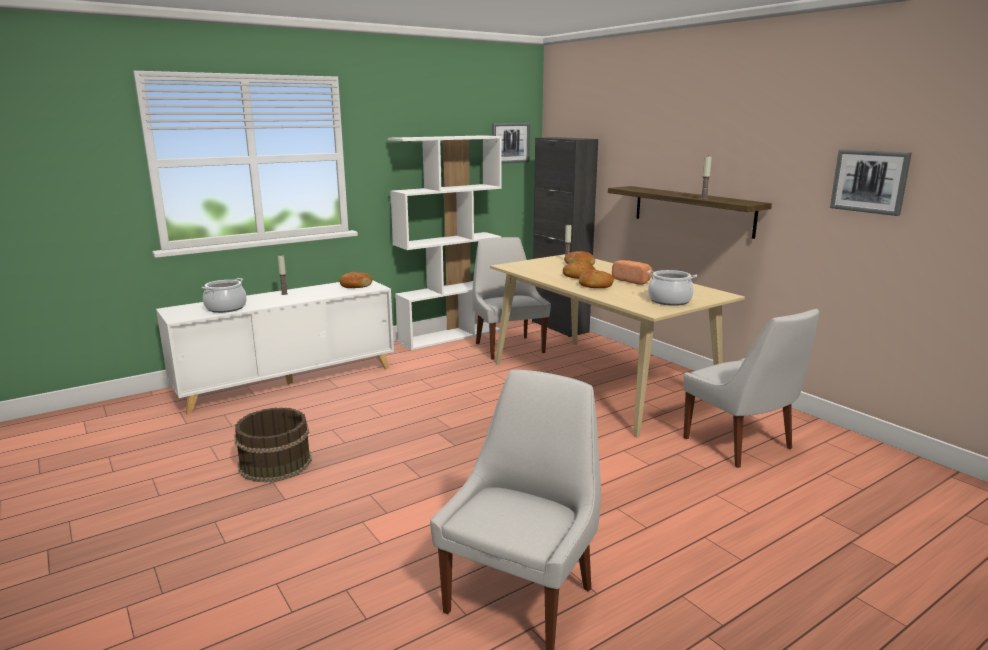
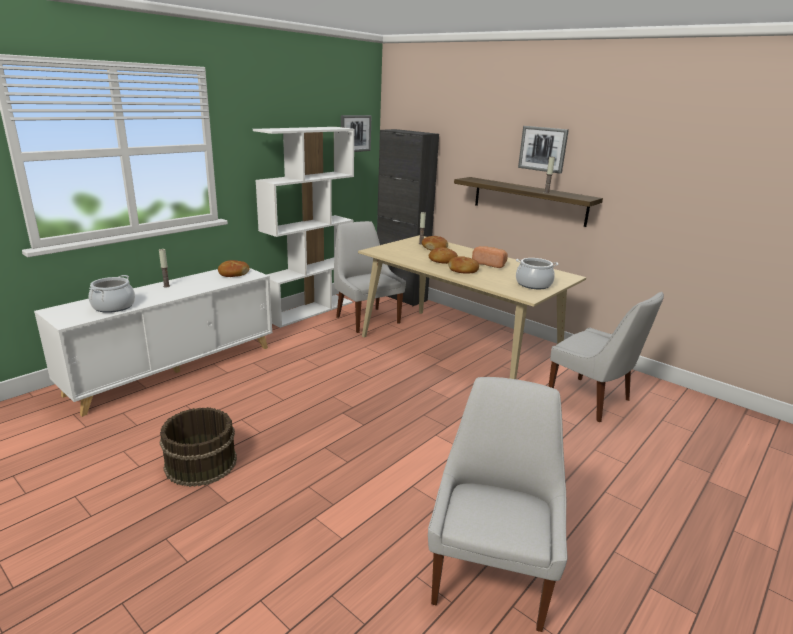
camera: 15 degrees left, 5 degrees up
picture [830,149,912,216] -> picture moved to [518,126,569,174]

